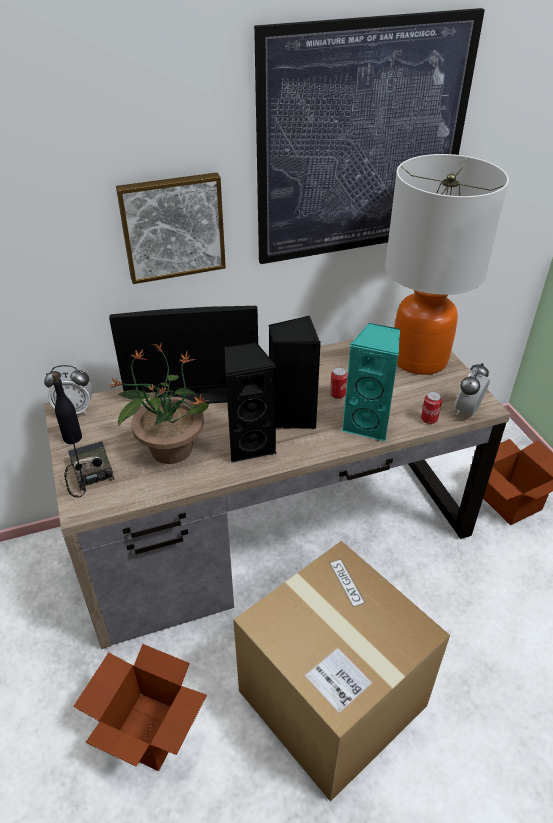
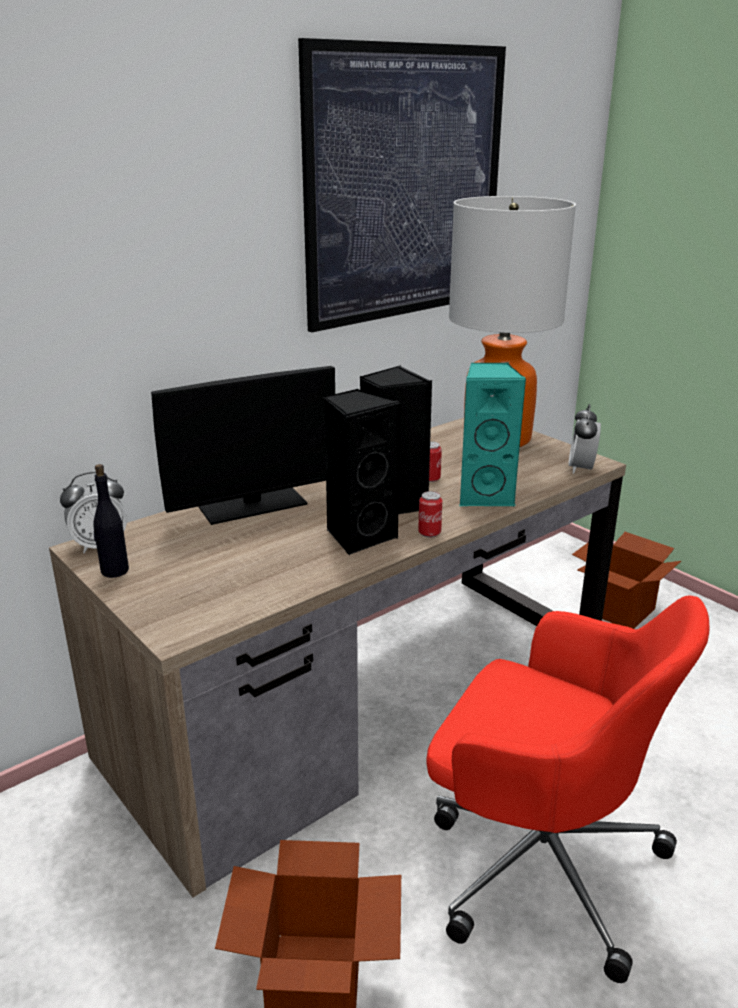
camera: 20 degrees left, 15 degrees down
radio [65,437,114,497] -> none
potted plant [109,343,209,464] -> none
picture [116,172,226,284] -> none
cardboard box [233,541,450,802] -> red office chair [426,595,709,983]
can [421,391,442,424] -> can moved to [418,491,442,537]

